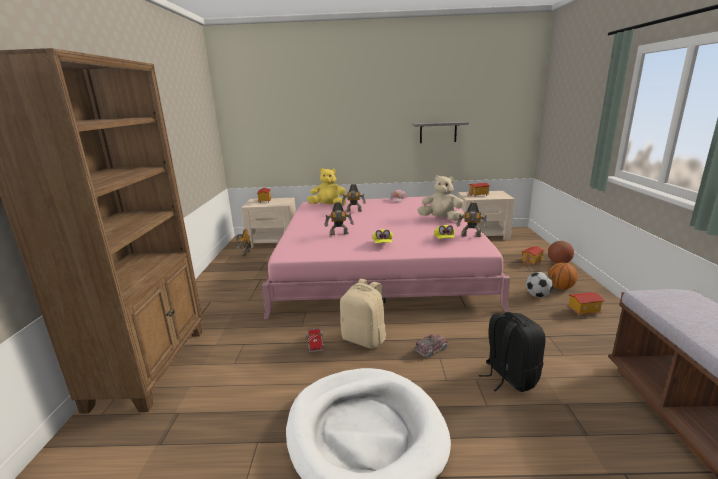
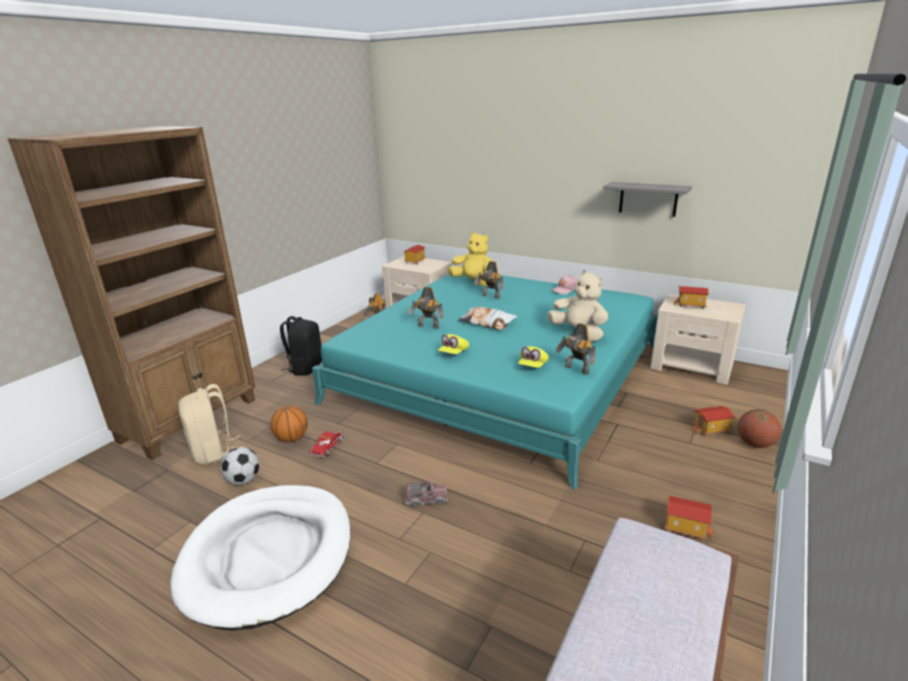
camera: 30 degrees right, 5 degrees up
pink bed [262,196,510,319] -> turquoise bed [312,274,657,490]
beige backpack [340,279,386,349] -> beige backpack moved to [178,384,244,464]
black backpack [479,312,546,392] -> black backpack moved to [280,316,322,376]
football [526,272,553,297] -> football moved to [221,447,260,485]
basketball [548,263,578,290] -> basketball moved to [271,405,308,442]
none -> pillow [458,307,517,330]

